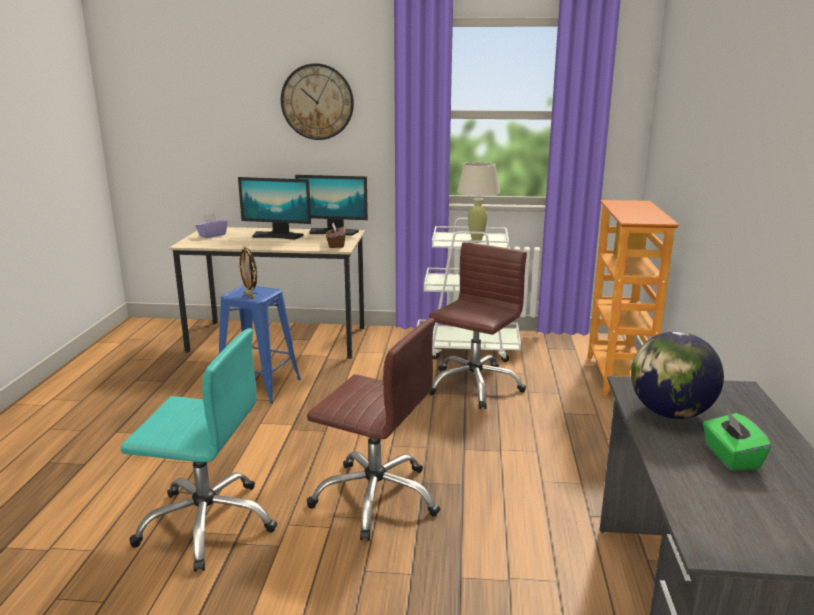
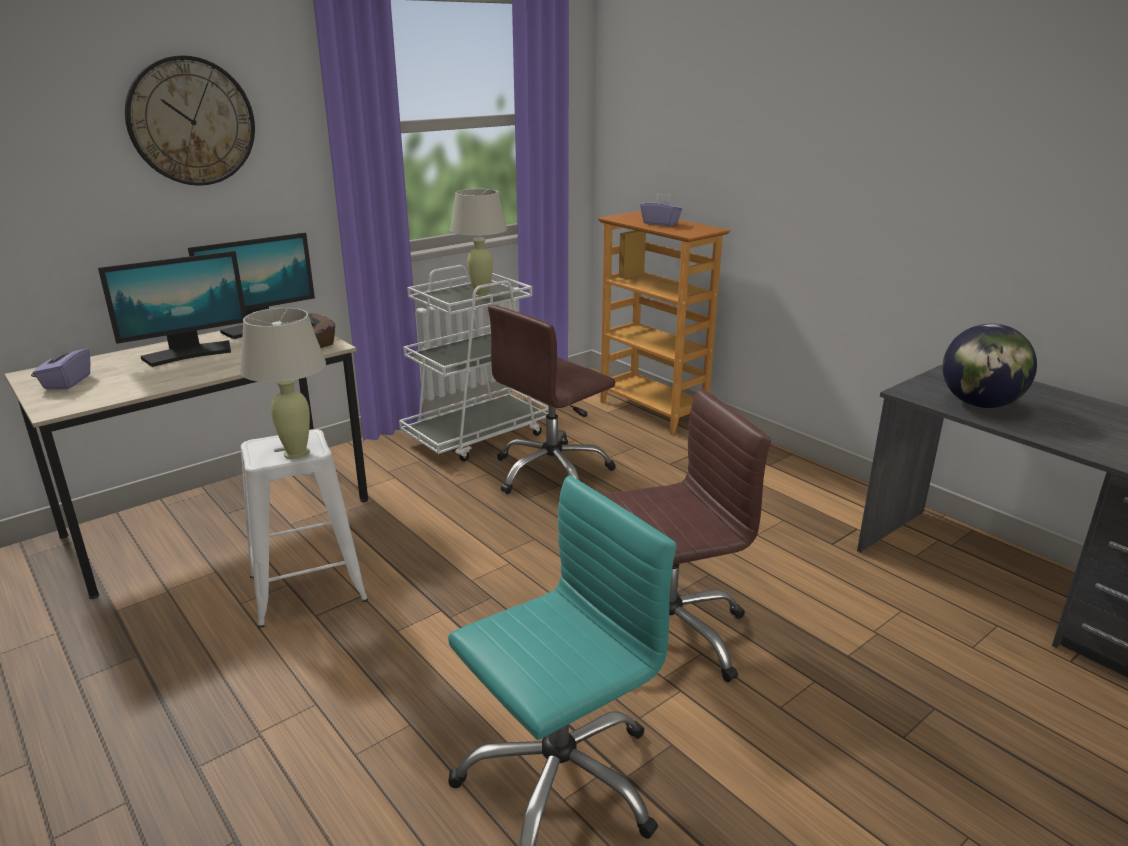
camera: 45 degrees left, 5 degrees up
blue stool [219,285,301,403] -> white stool [241,429,368,627]
picture frame [238,246,257,299] -> beige table lamp [240,308,326,459]
brown office chair [429,242,527,409] -> brown office chair turned 120 degrees counterclockwise [488,305,616,494]
green tissue box [703,410,772,471] -> none
none -> purple tissue box [640,193,682,226]

